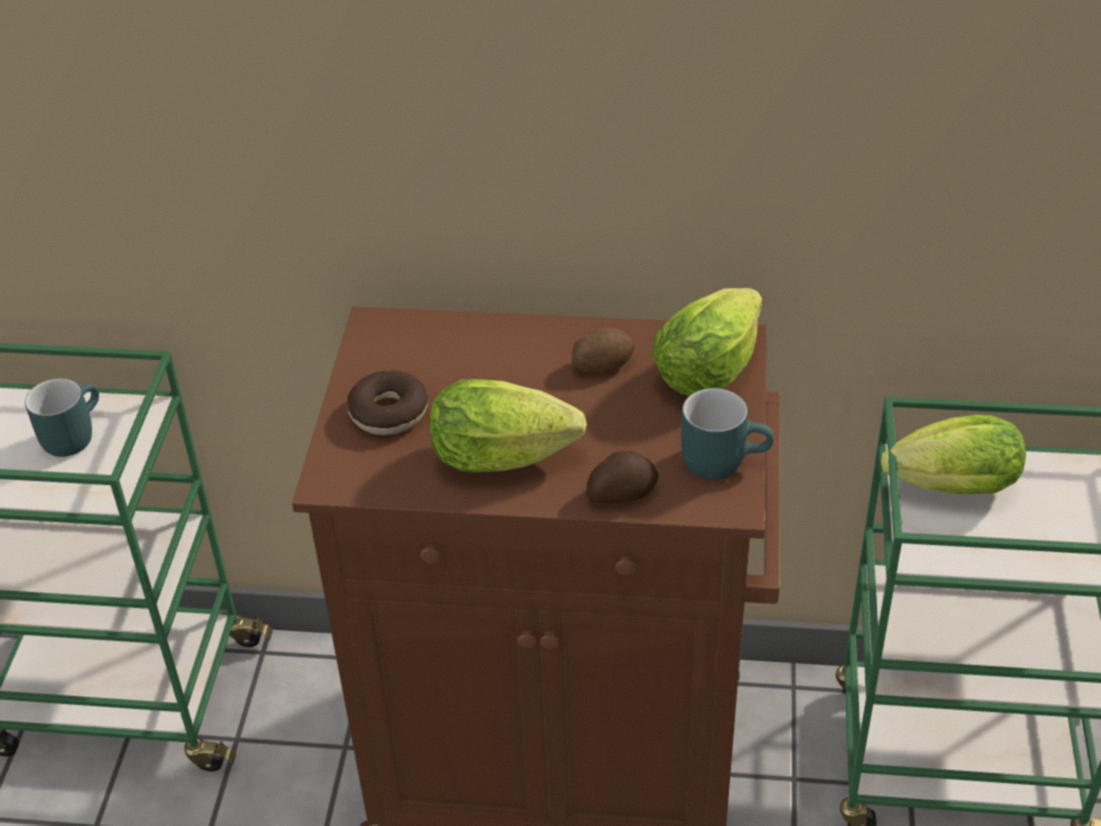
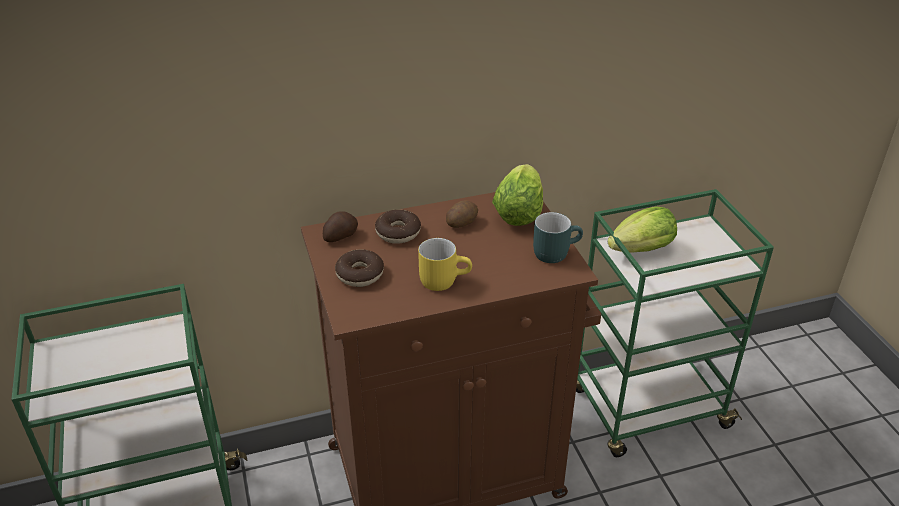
camera: 25 degrees left, 5 degrees down
turquoise mug [25,378,99,457] -> none
lettuce [430,379,587,472] -> yellow mug [418,238,472,291]
potato [586,451,659,504] -> potato moved to [323,211,358,242]
none -> donut [375,209,421,244]

